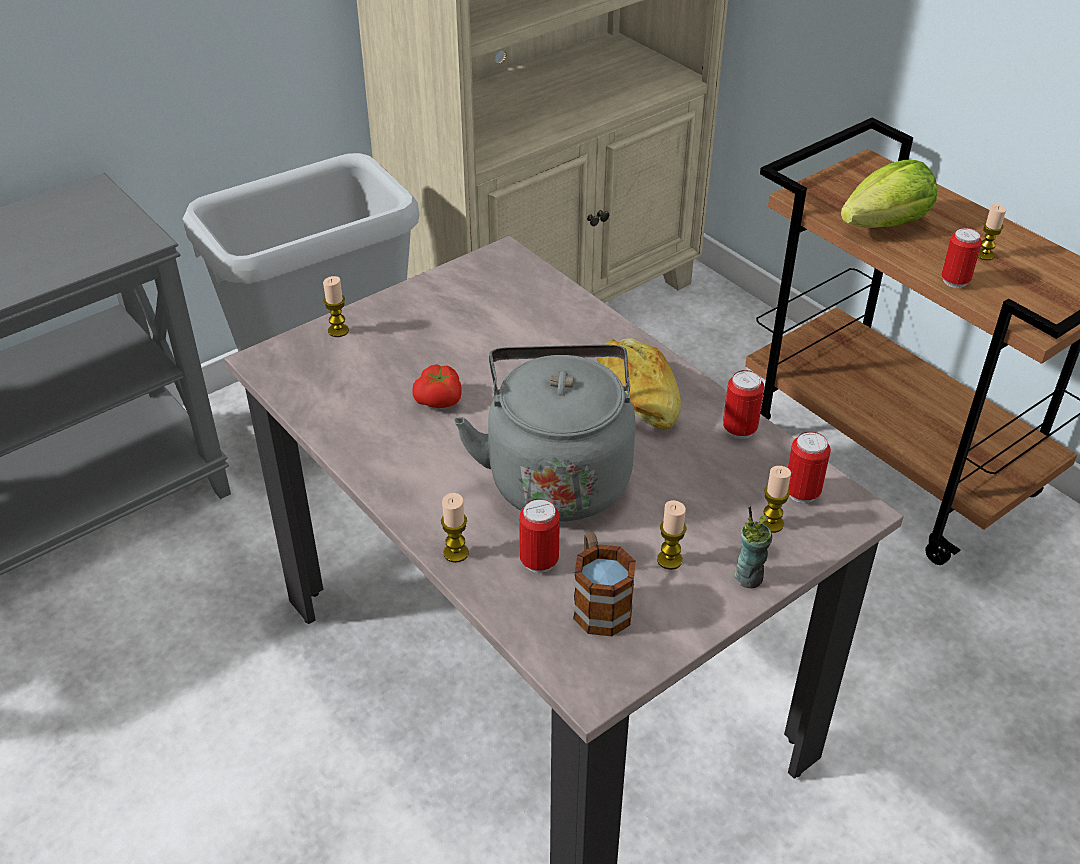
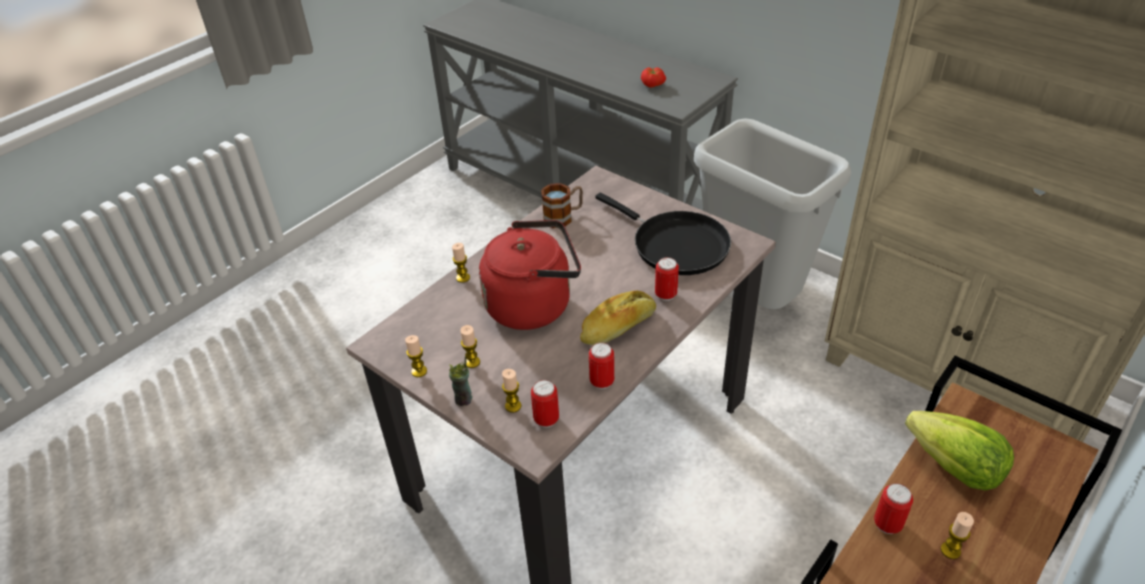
camera: 80 degrees right, 0 degrees up
candle [323,276,349,337] -> candle moved to [405,335,427,377]
tomato [412,364,462,408] -> tomato moved to [641,68,666,88]
grey kettle [454,345,636,521] -> red kettle [479,220,581,330]
can [519,499,560,573] -> can moved to [655,257,679,301]
mug [573,532,636,636] -> mug moved to [541,183,583,228]
none -> black frying pan [595,193,731,275]

